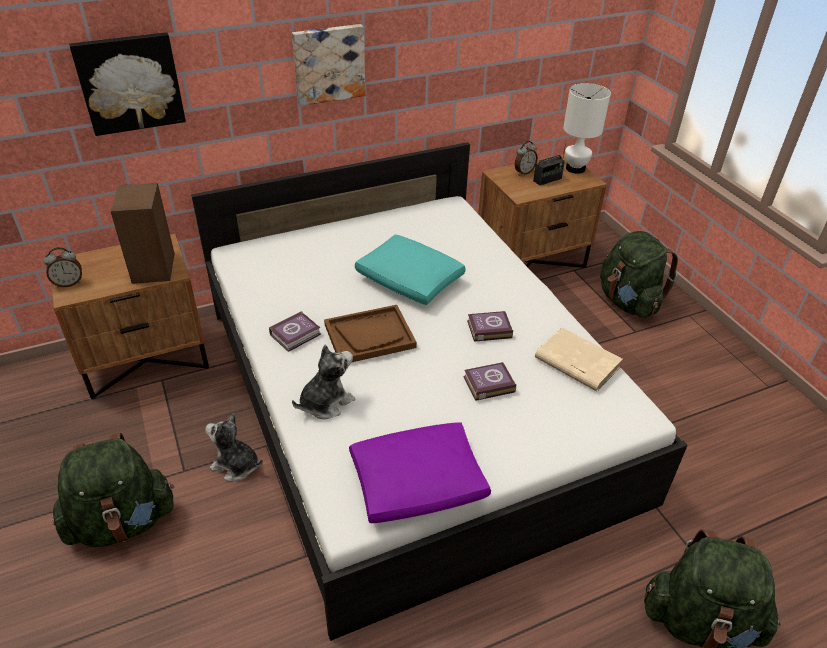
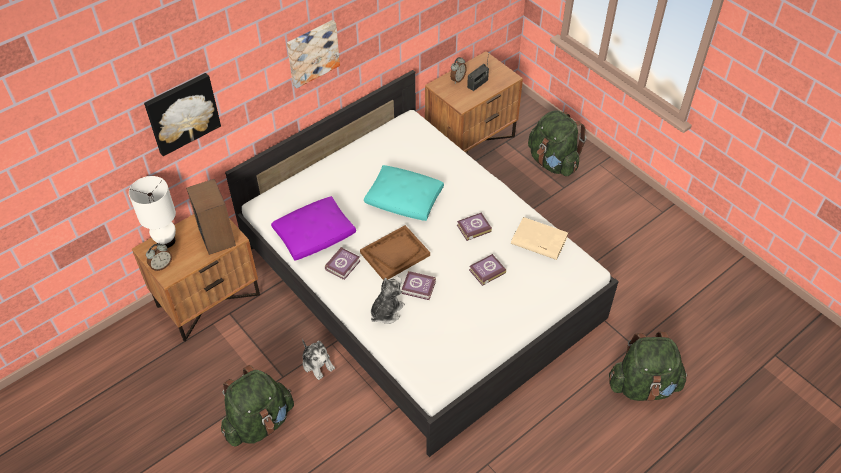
camera: 15 degrees left, 10 degrees up
plush toy [205,413,263,481] -> plush toy turned 135 degrees counterclockwise [302,339,335,380]
purple pillow [349,422,491,523] -> purple pillow moved to [271,196,356,261]
white table lamp [563,83,611,174] -> white table lamp moved to [129,176,176,248]
none -> book [401,271,436,300]

